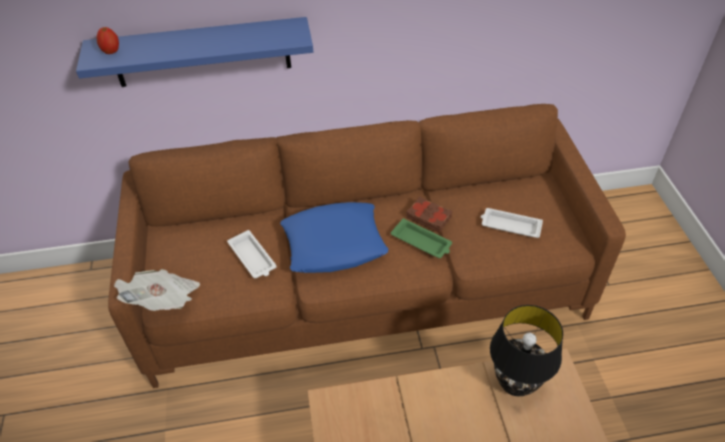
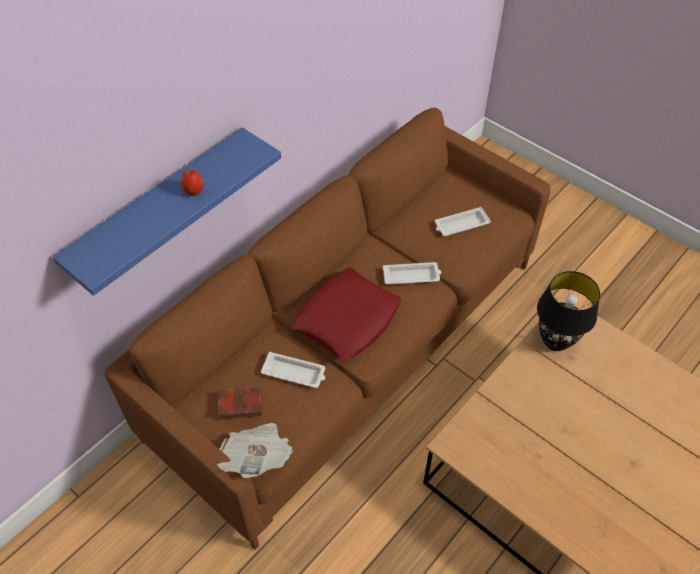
camera: 40 degrees left, 5 degrees up
apple [97,27,119,54] -> apple moved to [181,169,203,196]
blue pillow [280,202,389,273] -> red pillow [291,267,402,362]
green tray [391,218,452,258] -> white tray [383,262,441,284]
brown book [406,196,452,233] -> brown book moved to [218,386,262,419]

